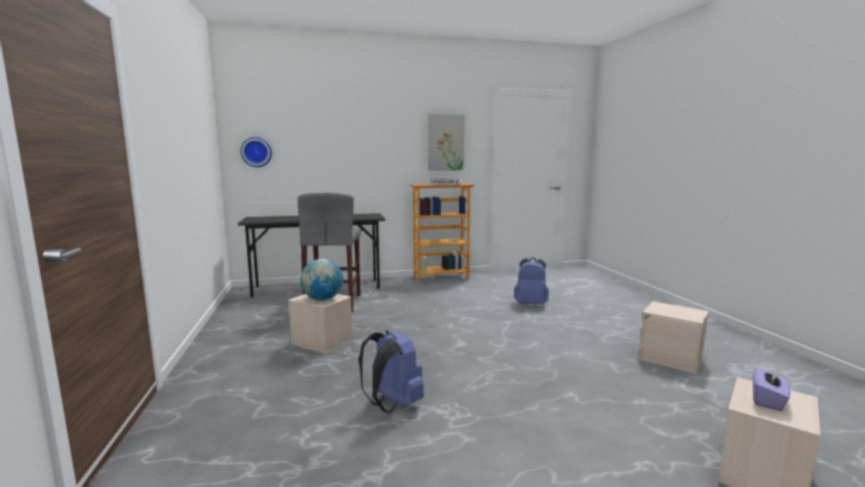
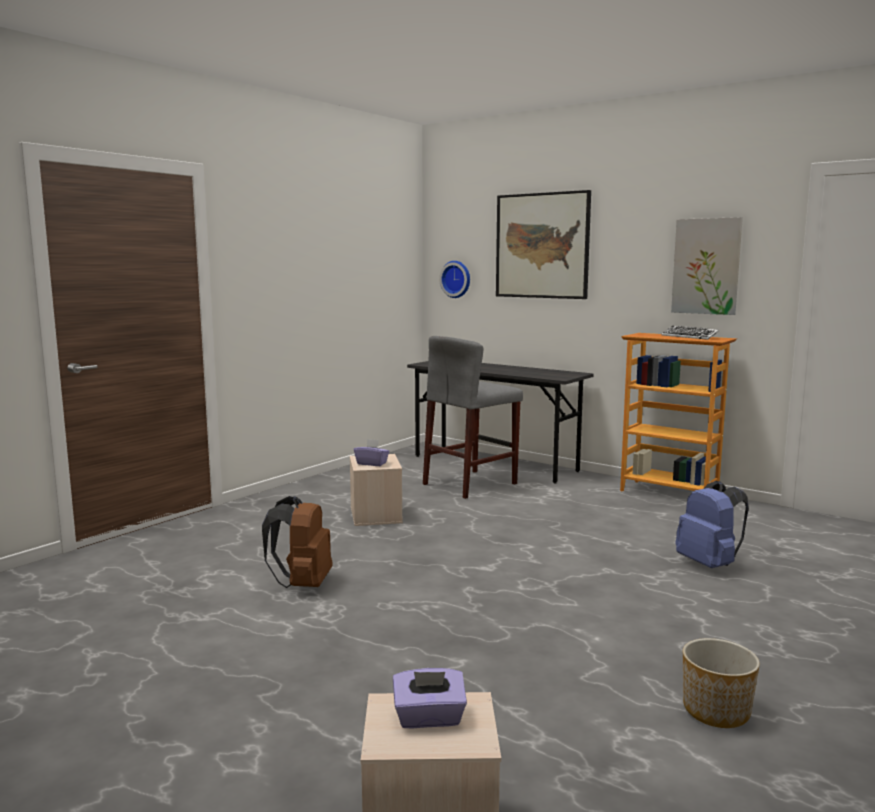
camera: 50 degrees right, 0 degrees up
globe [300,259,343,301] -> purple tissue box [354,439,390,466]
blue backpack [359,331,424,413] -> brown backpack [262,496,333,588]
beige storage box [638,301,709,374] -> planter [683,638,760,728]
none -> picture [496,190,591,299]

